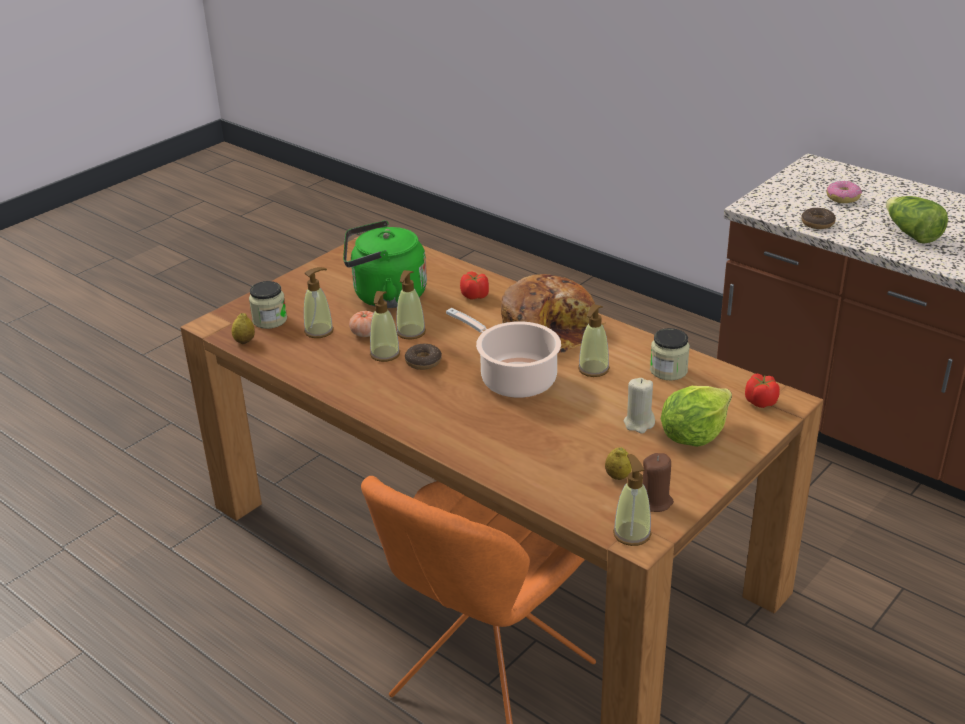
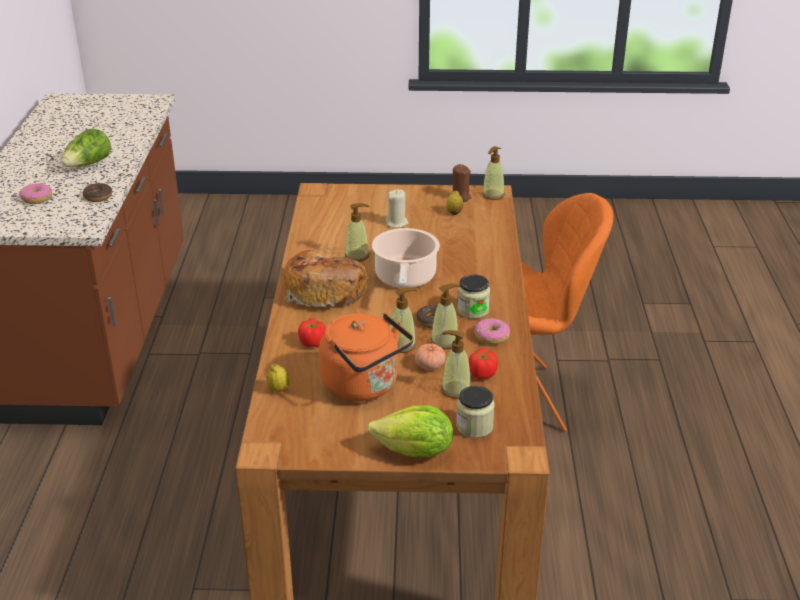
camera: 130 degrees left, 0 degrees up
lemon [232,313,255,344] -> lemon moved to [266,364,290,392]
green kettle [343,220,427,308] -> orange kettle [319,313,413,402]
jar [650,328,690,380] -> jar moved to [457,275,490,319]
lettuce [661,386,732,447] -> lettuce moved to [367,405,453,457]
tomato [745,374,780,408] -> tomato moved to [469,348,498,379]
none -> donut [475,318,511,344]

